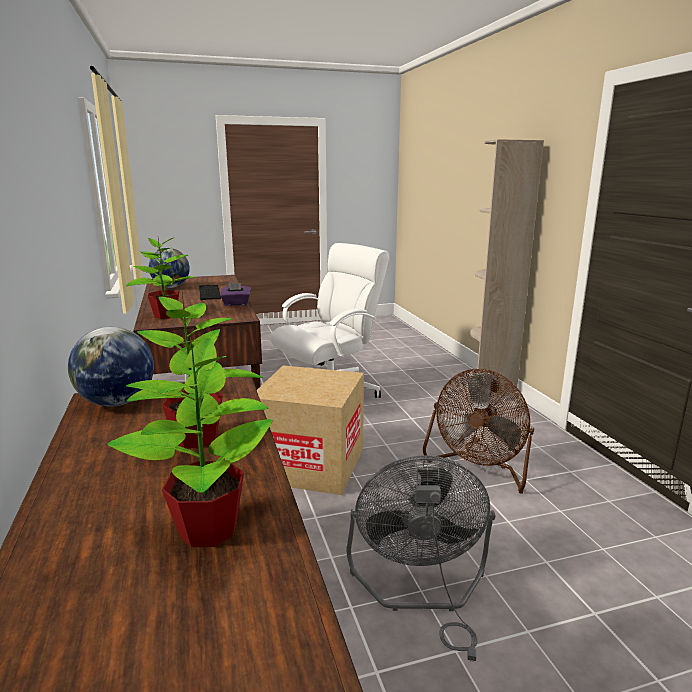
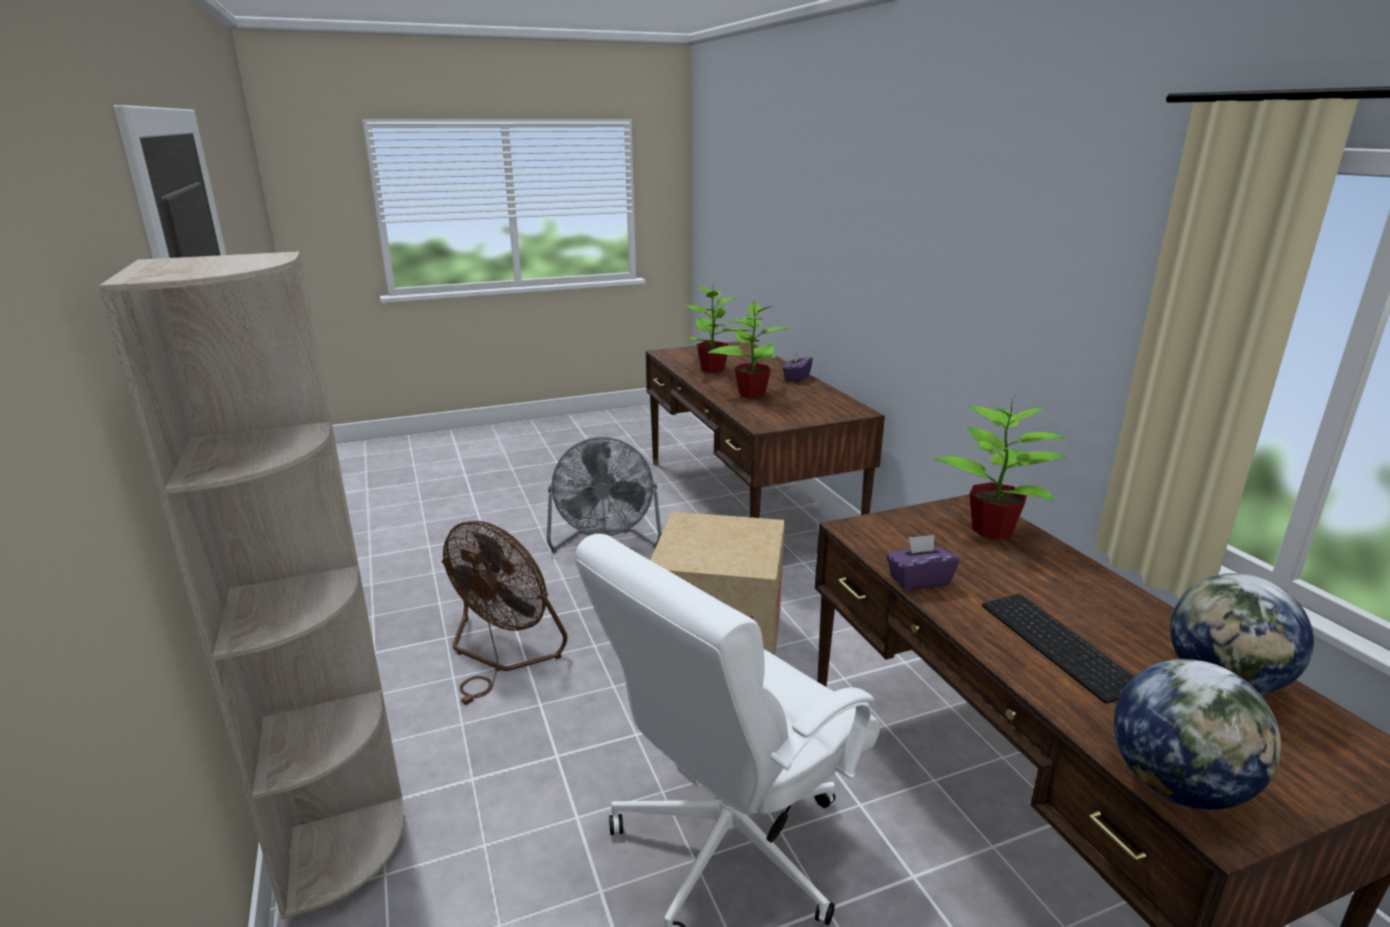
camera: 175 degrees right, 5 degrees up
globe [68,327,154,407] -> globe moved to [1114,659,1281,810]
none -> purple tissue box [782,350,813,382]

